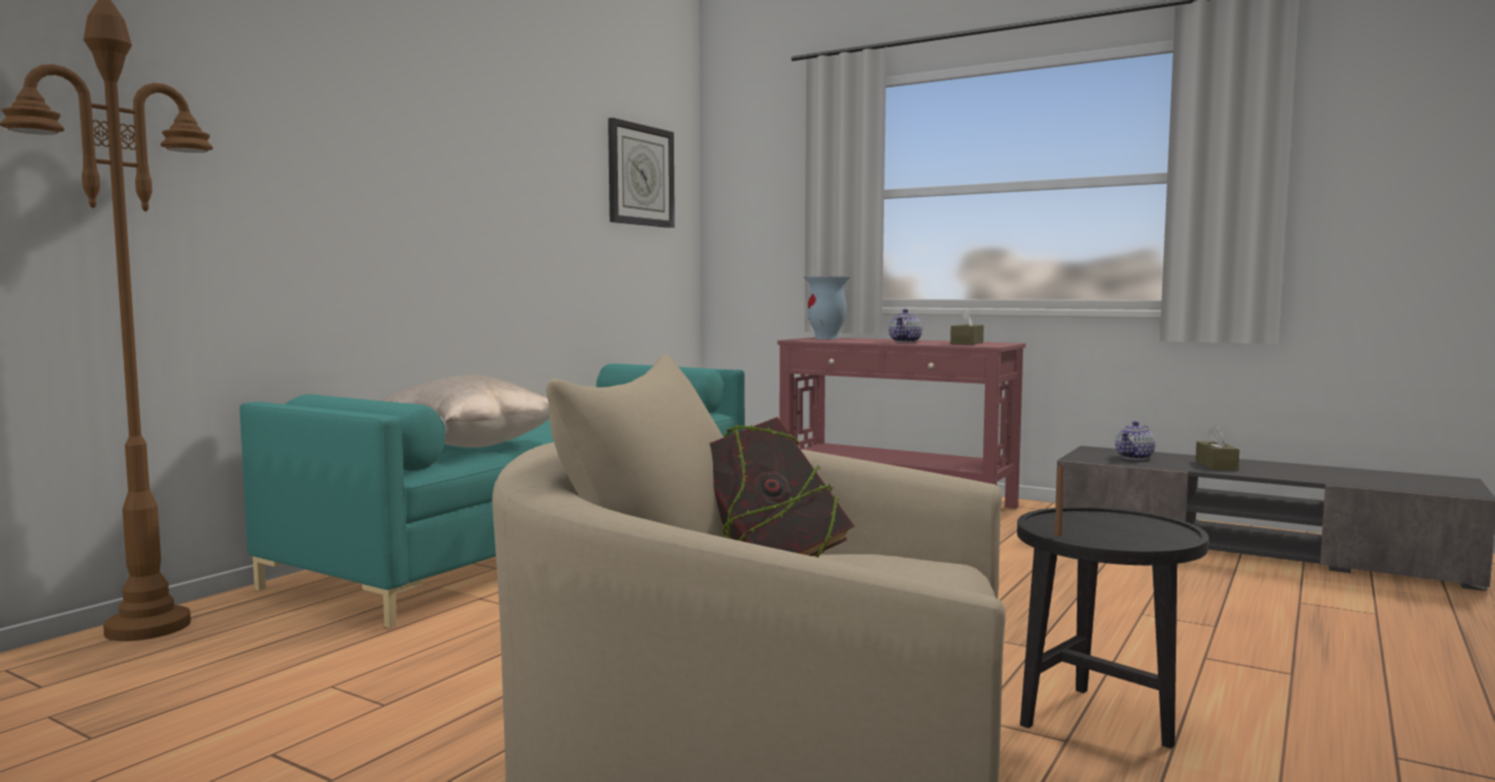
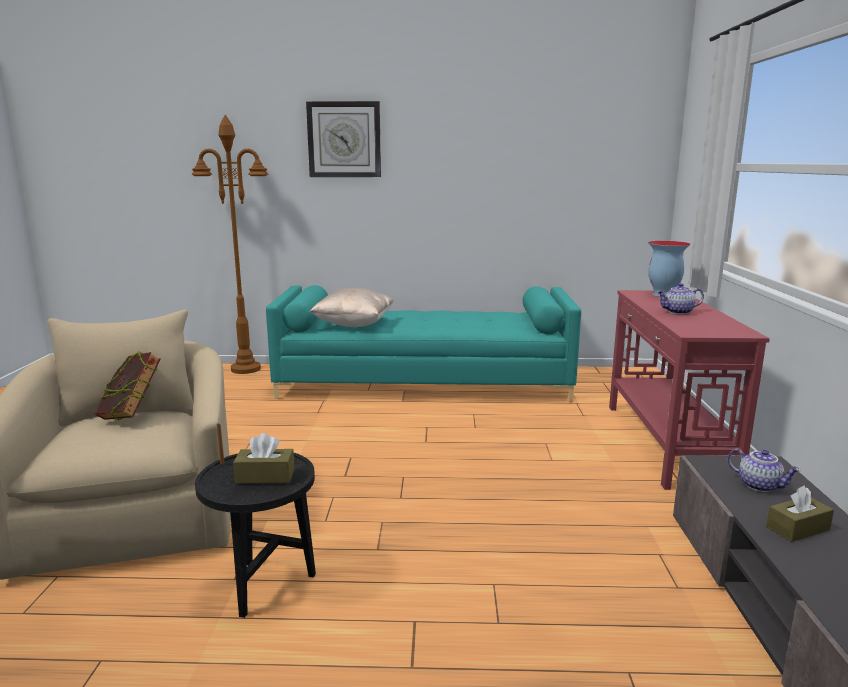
camera: 60 degrees right, 10 degrees up
wall clock [608,118,675,228] -> wall clock moved to [306,101,381,177]
brown tissue box [950,308,984,345] -> brown tissue box moved to [233,433,295,483]
teapot [1115,421,1156,460] -> teapot turned 150 degrees counterclockwise [727,449,801,492]

